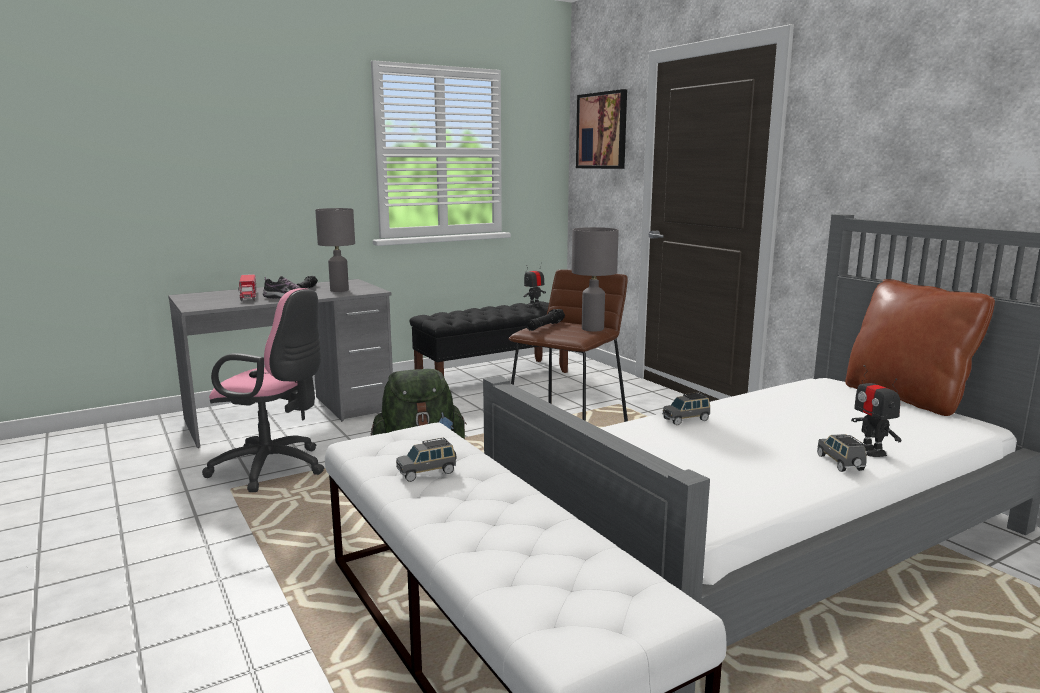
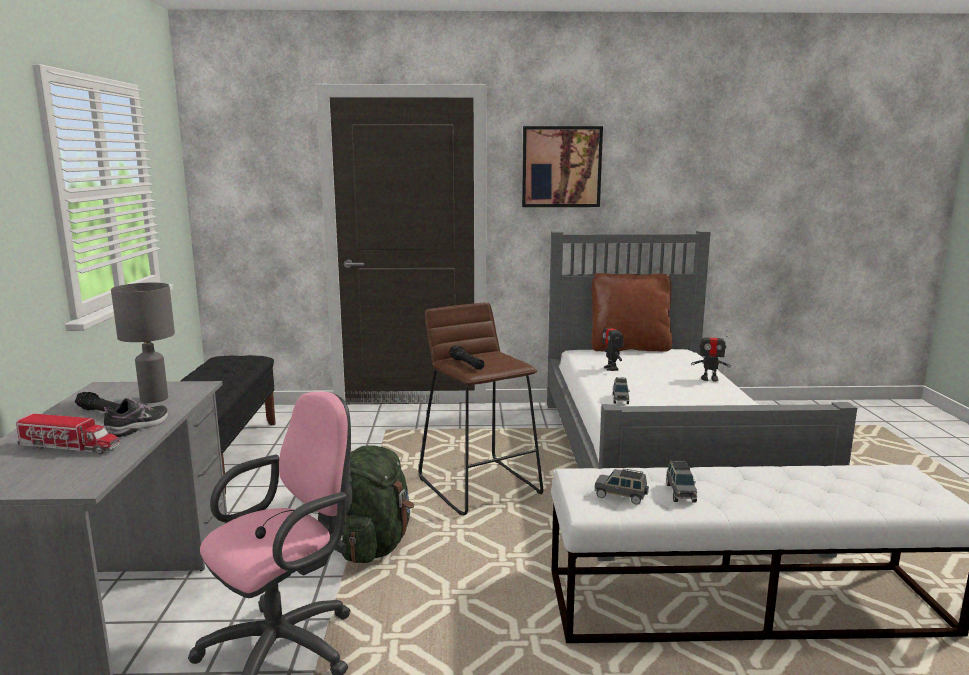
camera: 60 degrees left, 0 degrees up
toy robot [524,262,546,307] -> toy robot moved to [602,317,624,371]
grey table lamp [572,227,619,332] -> none
picture [576,89,627,169] -> picture moved to [522,126,603,207]
grey toy car [817,434,867,472] -> grey toy car moved to [595,469,649,505]

